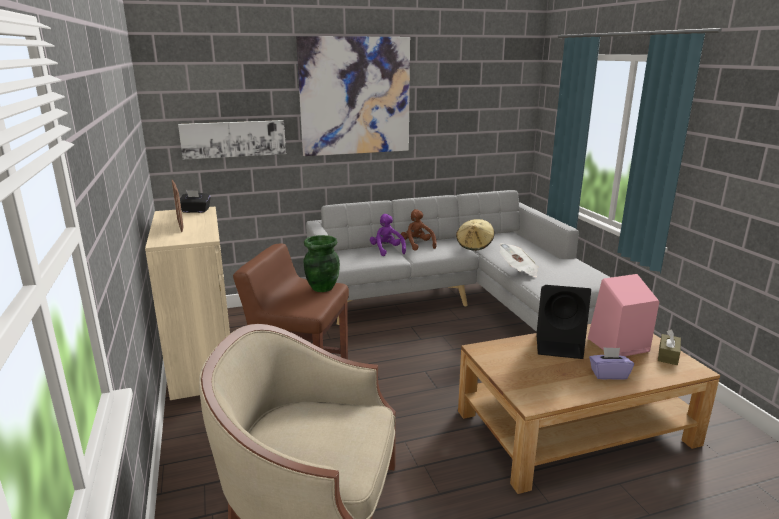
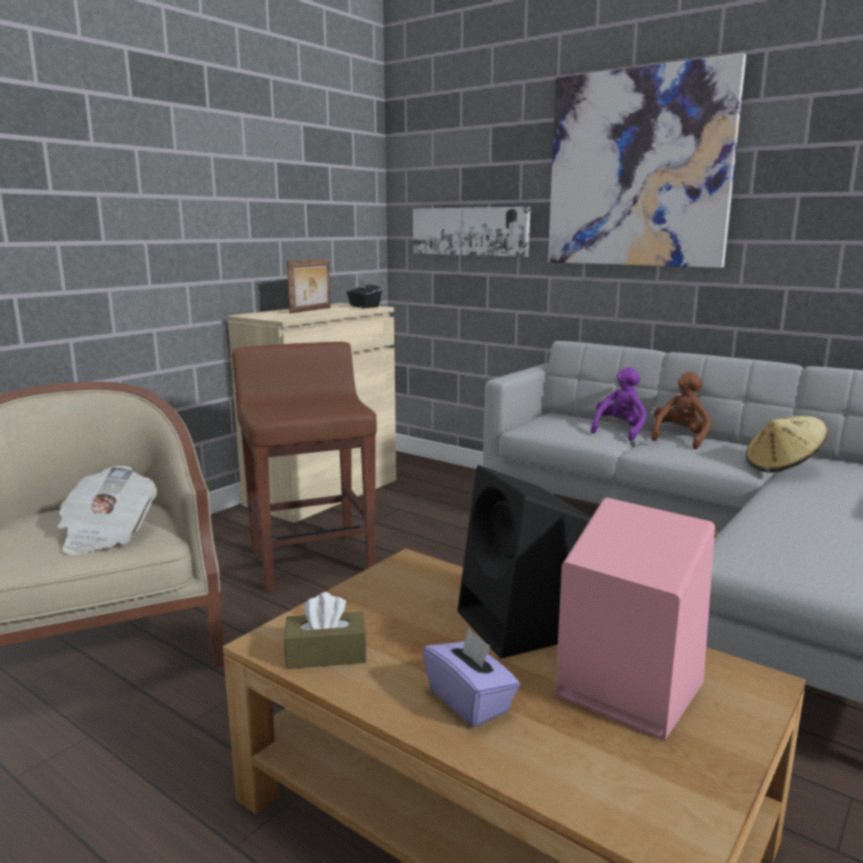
camera: 55 degrees right, 5 degrees down
green vase [303,235,340,292] -> none
newspaper [500,243,539,277] -> newspaper moved to [57,466,157,555]
brown tissue box [658,329,681,365] -> brown tissue box moved to [284,592,367,669]

